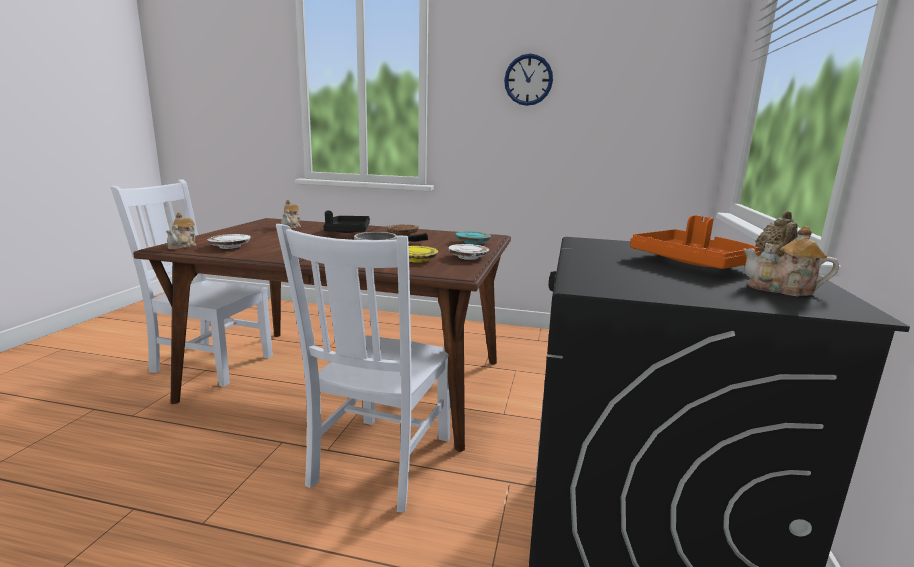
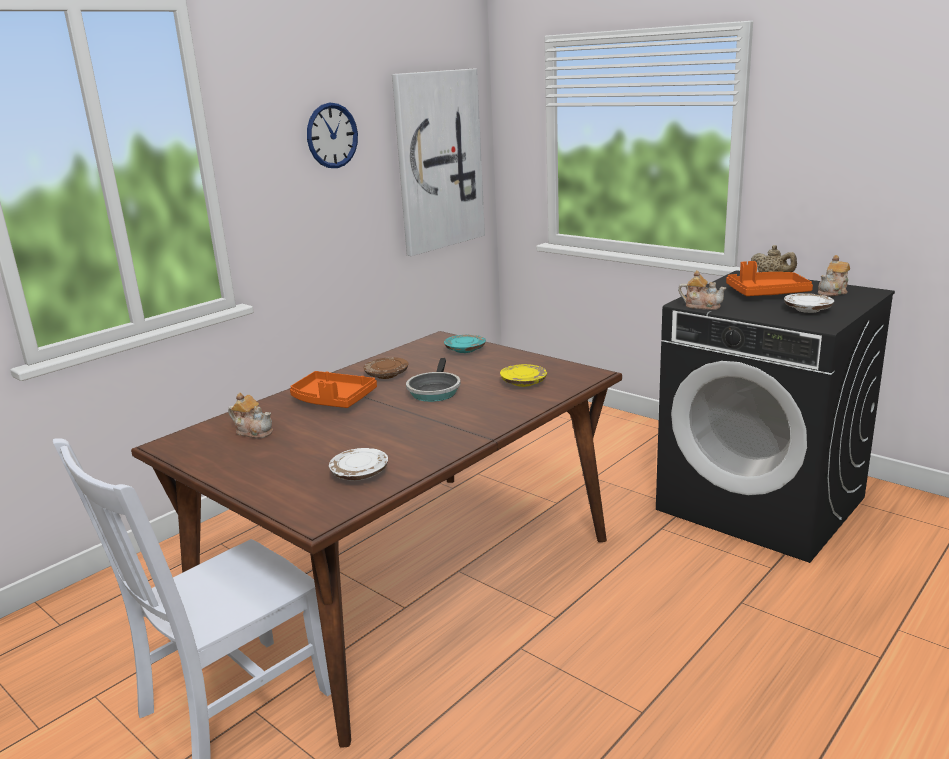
camera: 60 degrees left, 5 degrees up
teapot [166,212,197,250] -> teapot moved to [678,270,727,310]
white chair [276,224,450,512] -> none
black tray [323,211,370,233] -> orange tray [290,371,377,408]
white plate [448,244,489,260] -> white plate moved to [784,293,834,313]
none -> picture [392,69,485,256]

